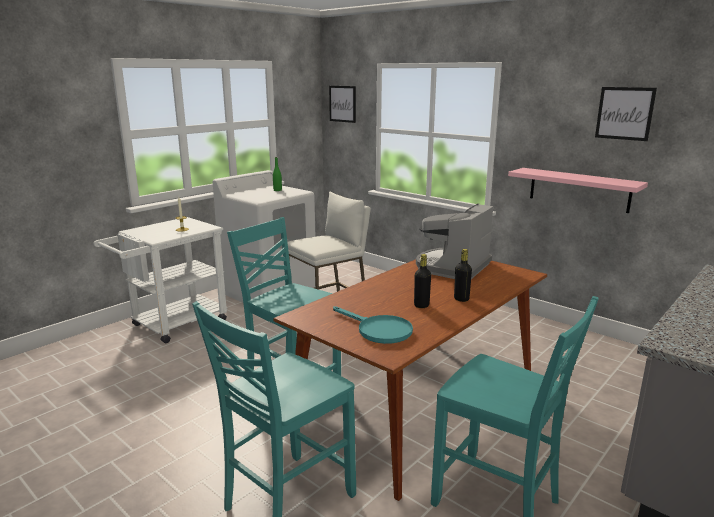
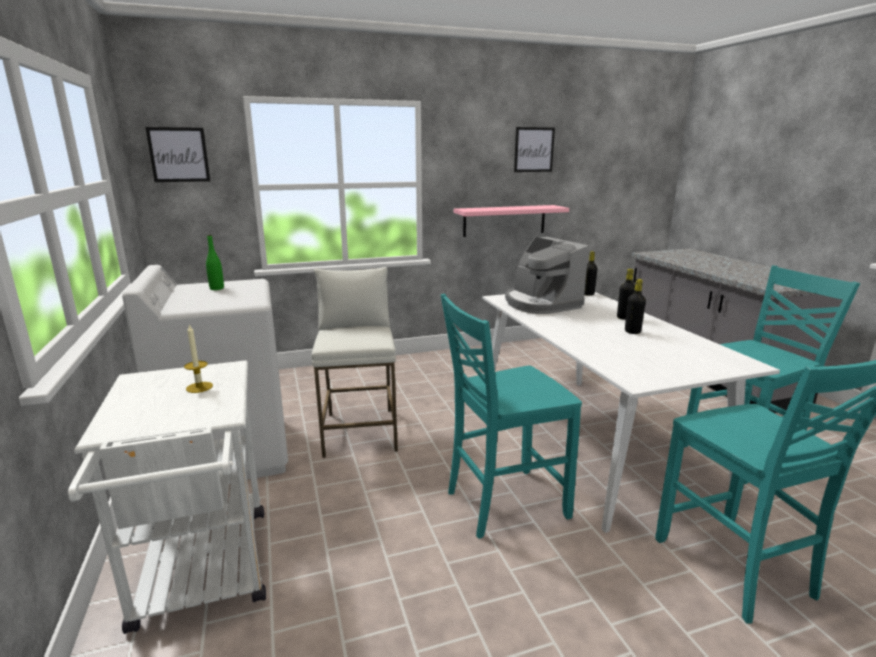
camera: 60 degrees left, 0 degrees up
brown dining table [273,259,547,501] -> white dining table [482,292,780,533]
turquoise frying pan [333,306,413,344] -> none
none -> black bottle [584,251,597,296]

